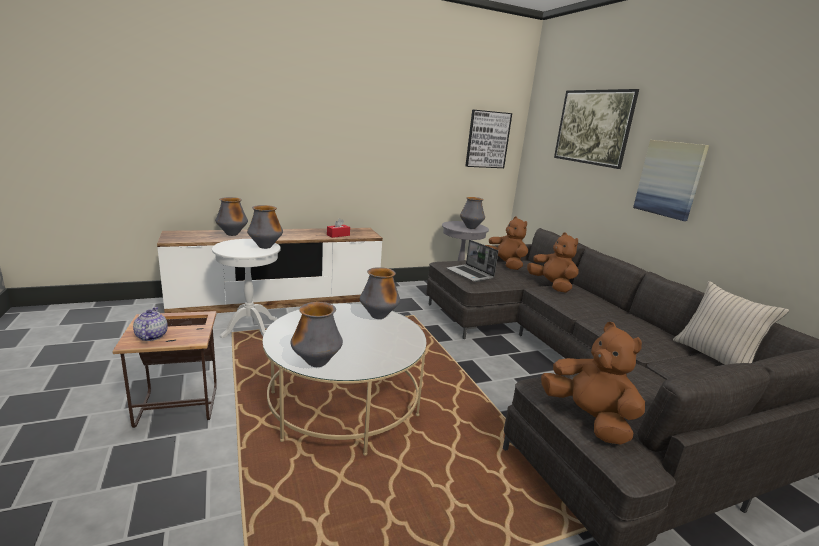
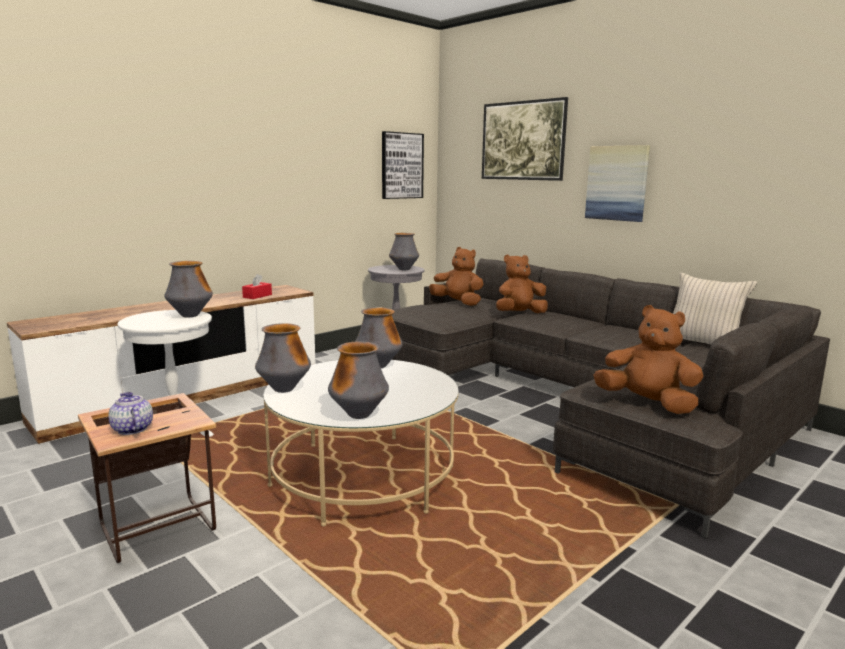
camera: 20 degrees left, 5 degrees down
vase [215,197,248,236] -> vase moved to [255,323,311,393]
laptop [446,240,498,282] -> none
brown plush toy [527,233,579,293] -> brown plush toy turned 60 degrees counterclockwise [496,254,548,313]

